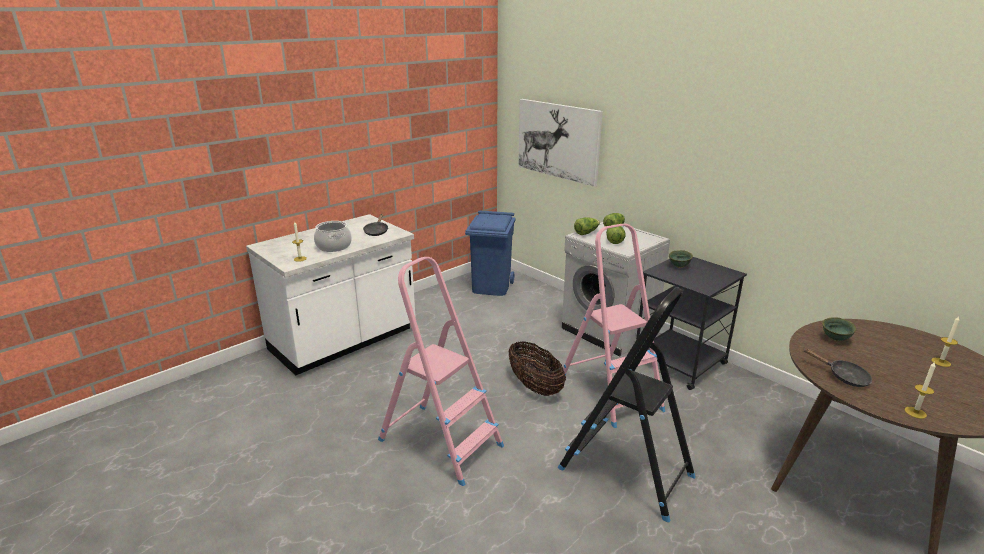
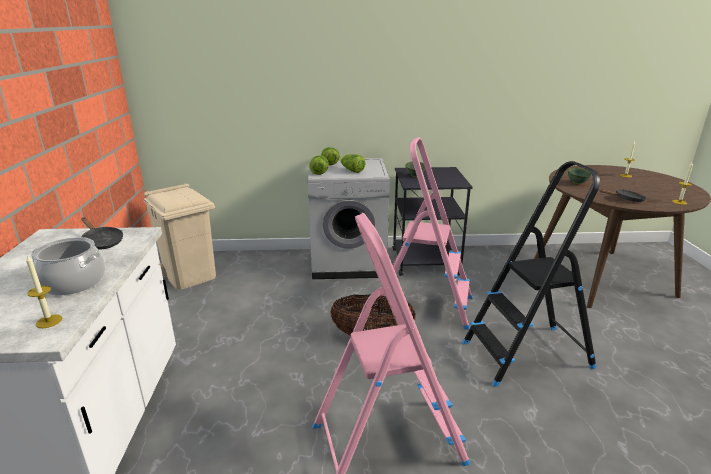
camera: 50 degrees left, 0 degrees up
blue trash can [465,210,516,296] -> beige trash can [143,184,216,289]
picture [518,99,603,187] -> none

